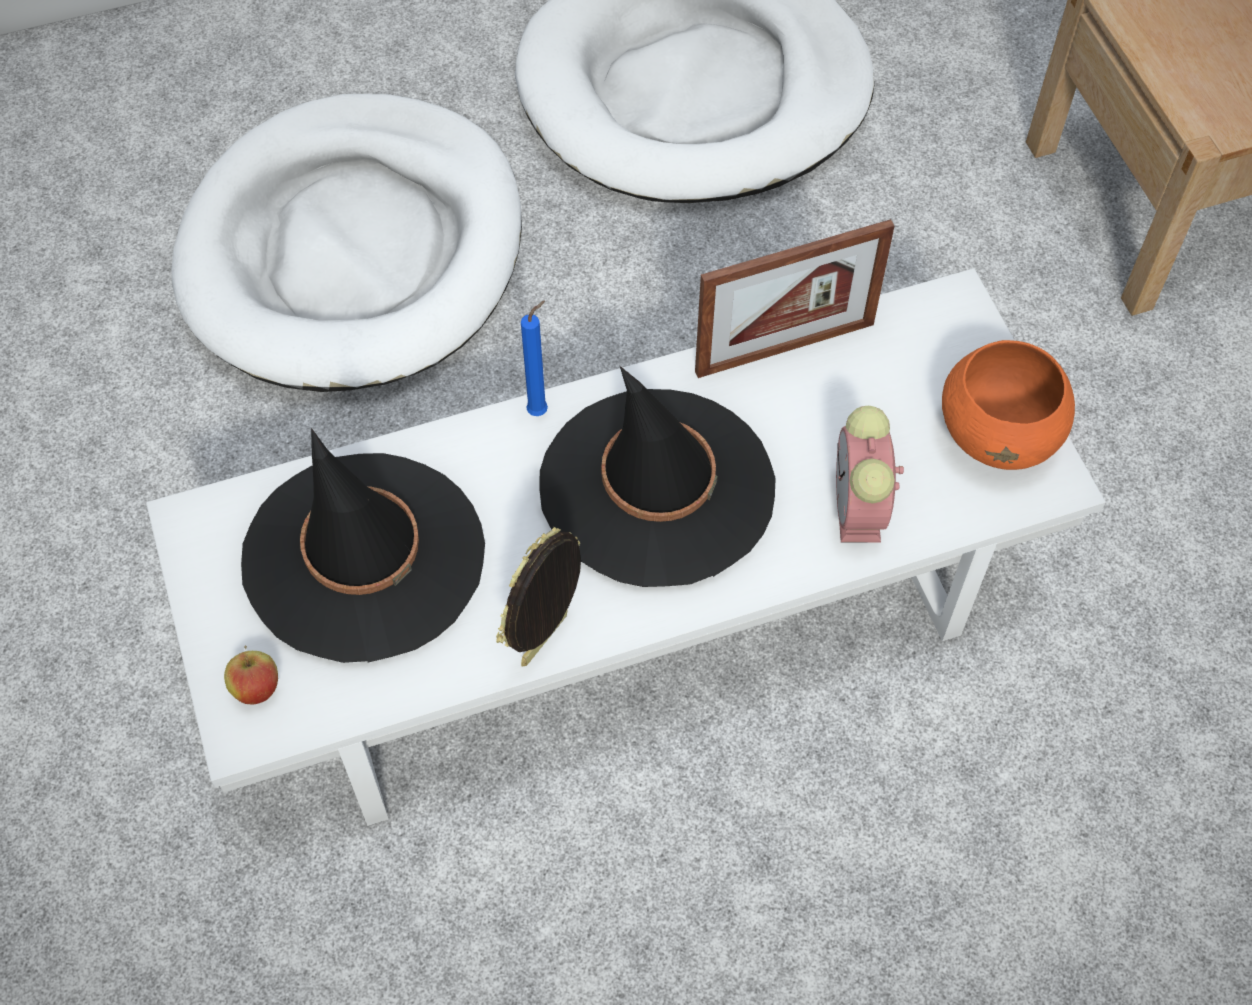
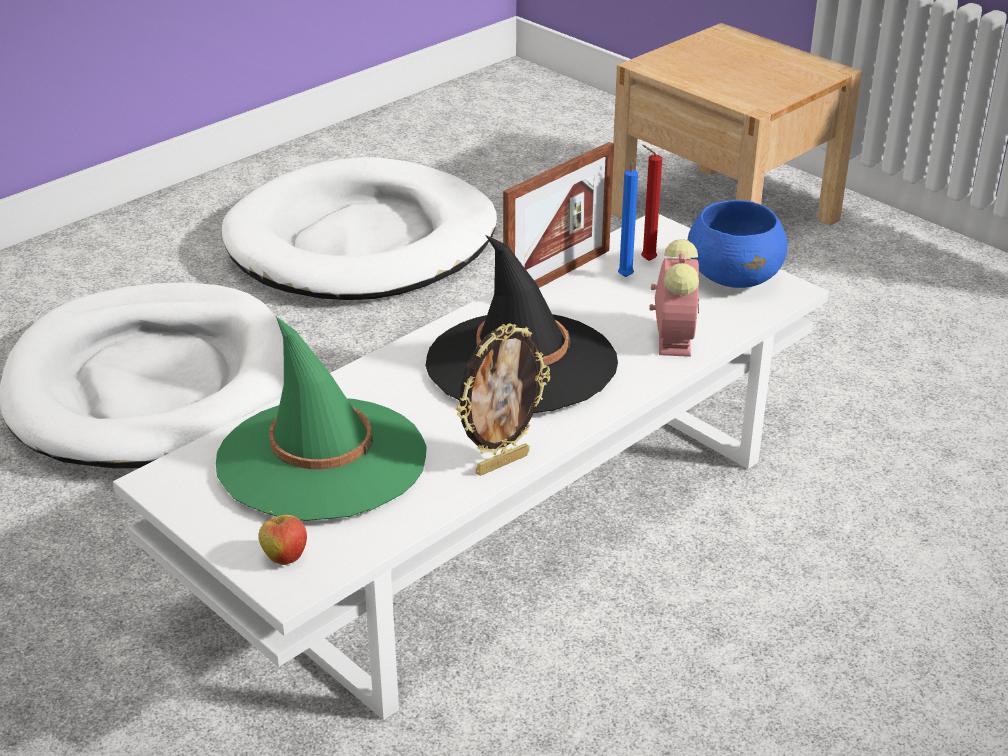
camera: 25 degrees left, 25 degrees down
black hat [241,428,485,663] -> green hat [216,317,427,521]
picture frame [496,527,581,667] -> picture frame turned 135 degrees counterclockwise [456,323,550,476]
blue candle [521,300,548,416] -> blue candle moved to [618,155,638,277]
alarm clock [836,406,904,543] -> alarm clock turned 150 degrees counterclockwise [649,239,699,357]
orange bowl [942,340,1075,470] -> blue bowl [688,200,788,288]
none -> red candle [641,145,662,261]

